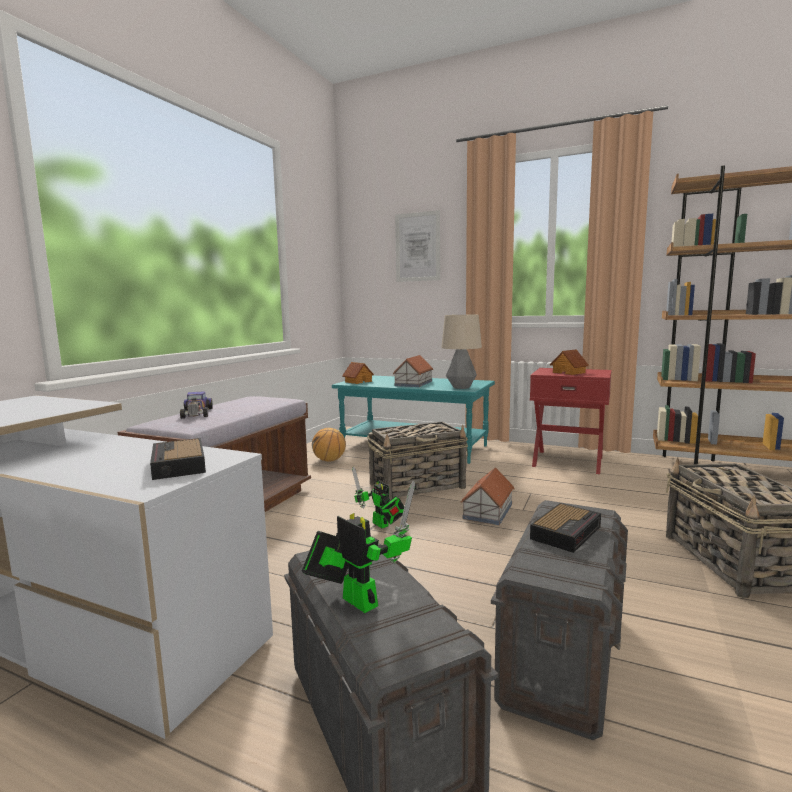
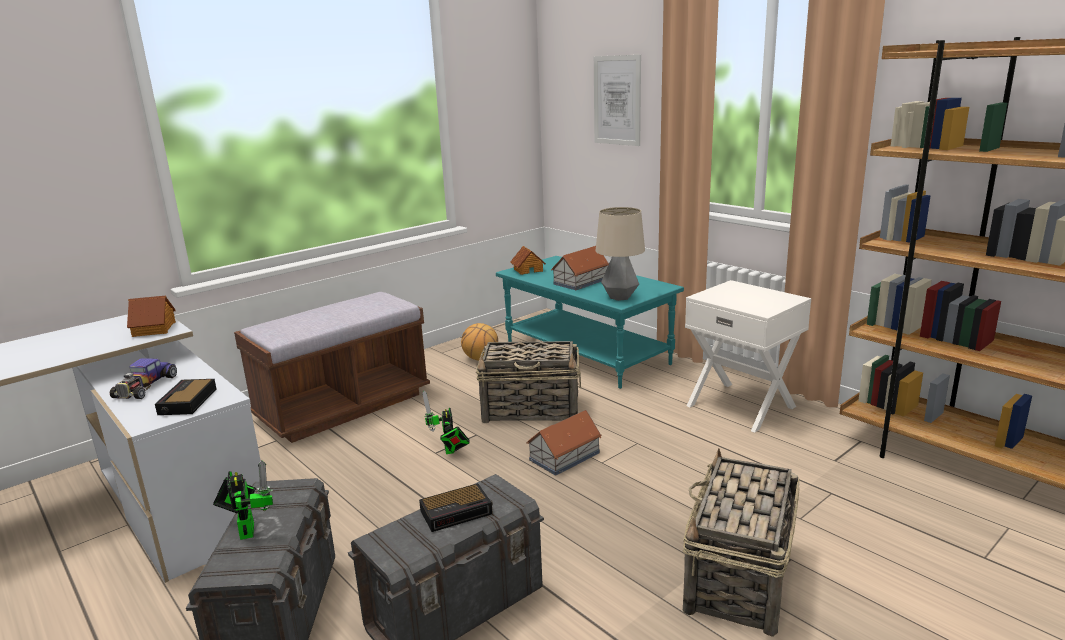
camera: 25 degrees right, 10 degrees up
toy car [180,391,213,419] -> toy car moved to [110,358,177,399]
red nightstand [530,368,612,474] -> white nightstand [685,280,811,433]
toy house [550,349,589,375] -> toy house moved to [127,296,176,337]

